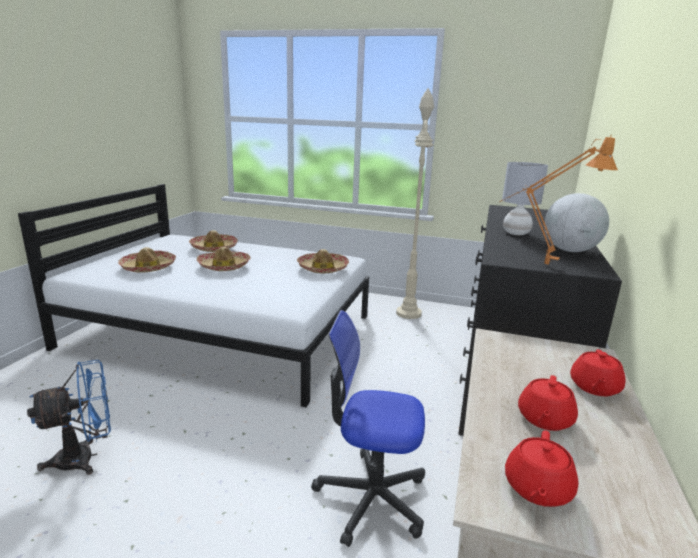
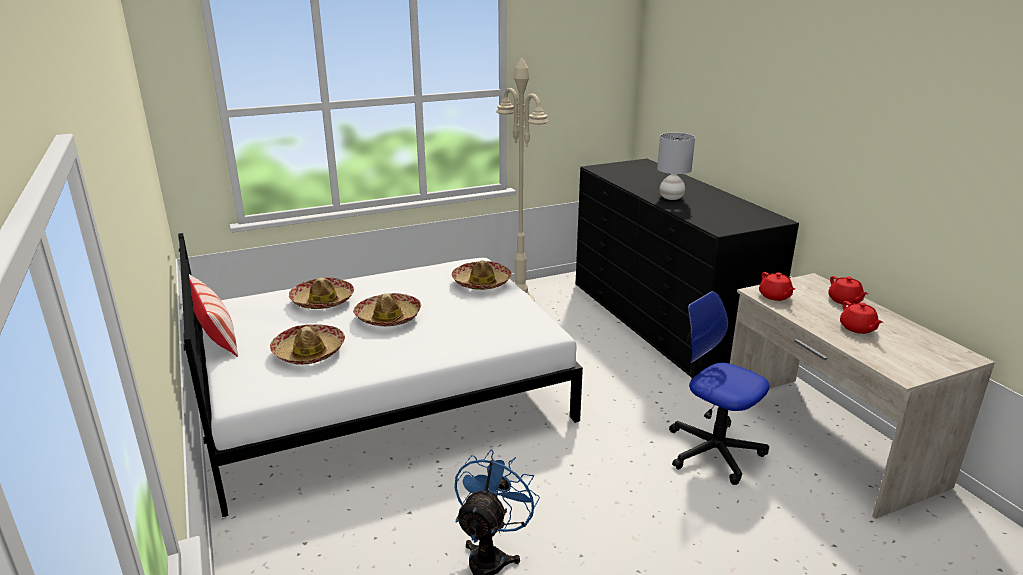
camera: 40 degrees left, 5 degrees up
office chair [311,310,425,547] -> office chair turned 75 degrees clockwise [669,291,769,485]
orange table lamp [499,135,618,264] -> none
red teapot [505,430,578,507] -> red teapot moved to [759,272,795,301]
globe [545,193,609,252] -> none
none -> pillow [189,274,238,357]

